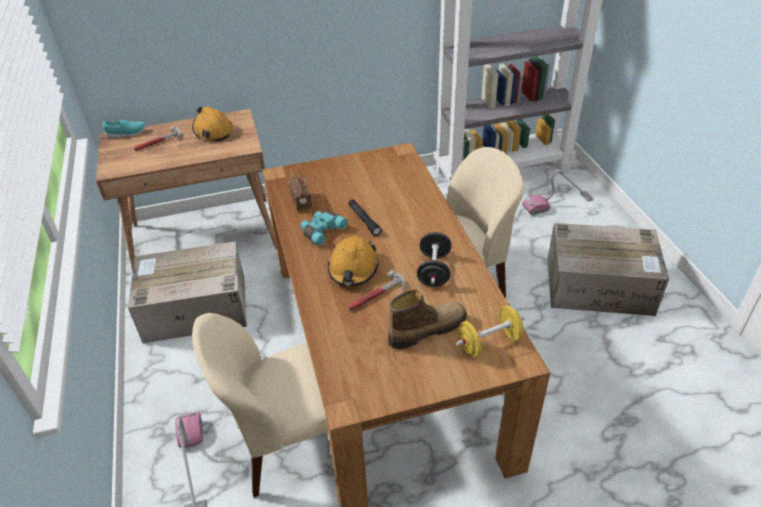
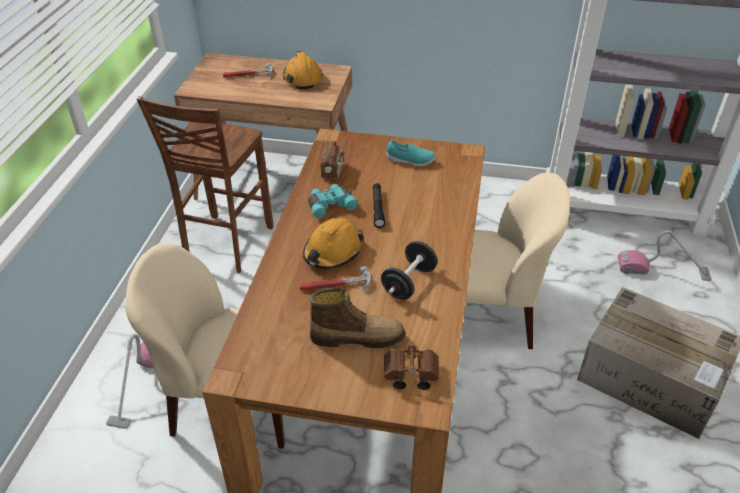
camera: 25 degrees right, 0 degrees up
turquoise shoe [103,119,146,138] -> turquoise shoe moved to [387,140,435,166]
cardboard box [128,241,247,343] -> brown stool [136,96,274,273]
yellow dumbbell [456,305,524,357] -> brown binoculars [384,344,439,390]

